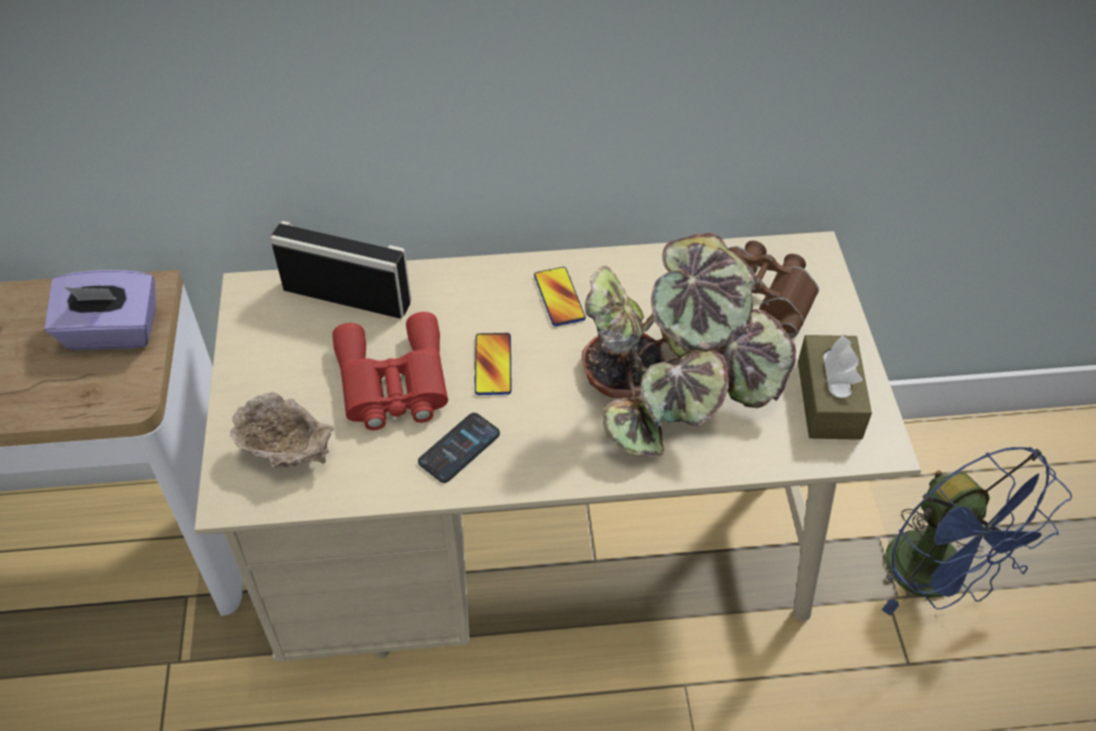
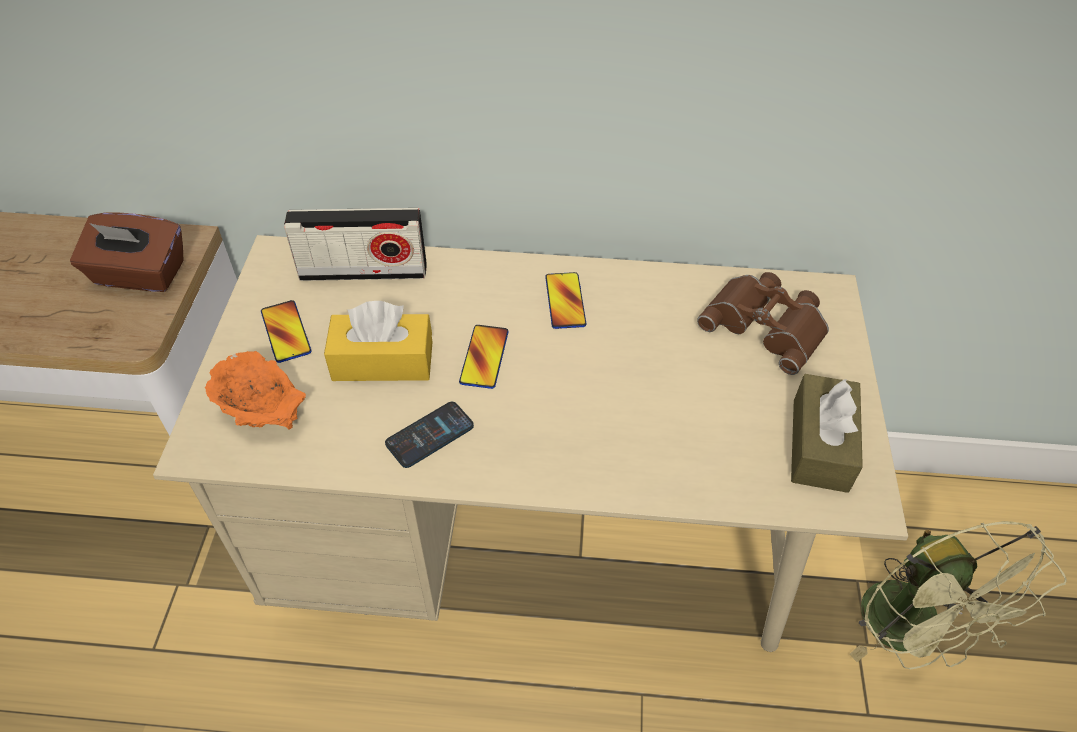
camera: 10 degrees right, 0 degrees up
purple tissue box [45,270,155,350] -> brown tissue box [70,213,183,292]
beige bowl [230,392,334,467] -> orange bowl [205,351,306,430]
radio [270,221,412,319] -> radio turned 150 degrees clockwise [284,208,427,281]
red binoculars [332,312,448,430] -> yellow tissue box [324,301,432,381]
potted plant [582,232,796,457] -> none
blue fan [881,447,1072,616] -> green fan [849,521,1067,669]
none -> phone [261,300,311,363]

